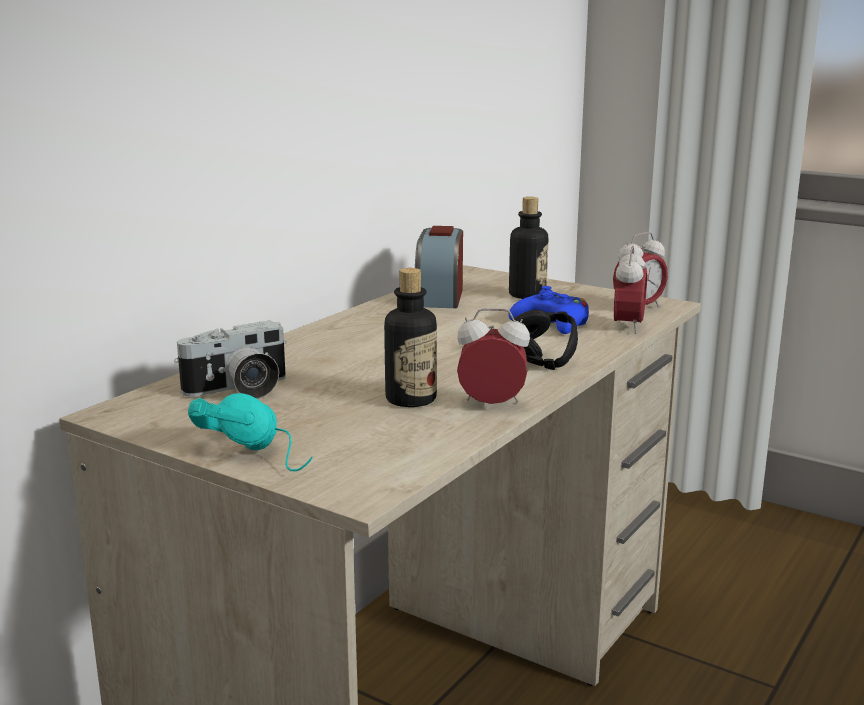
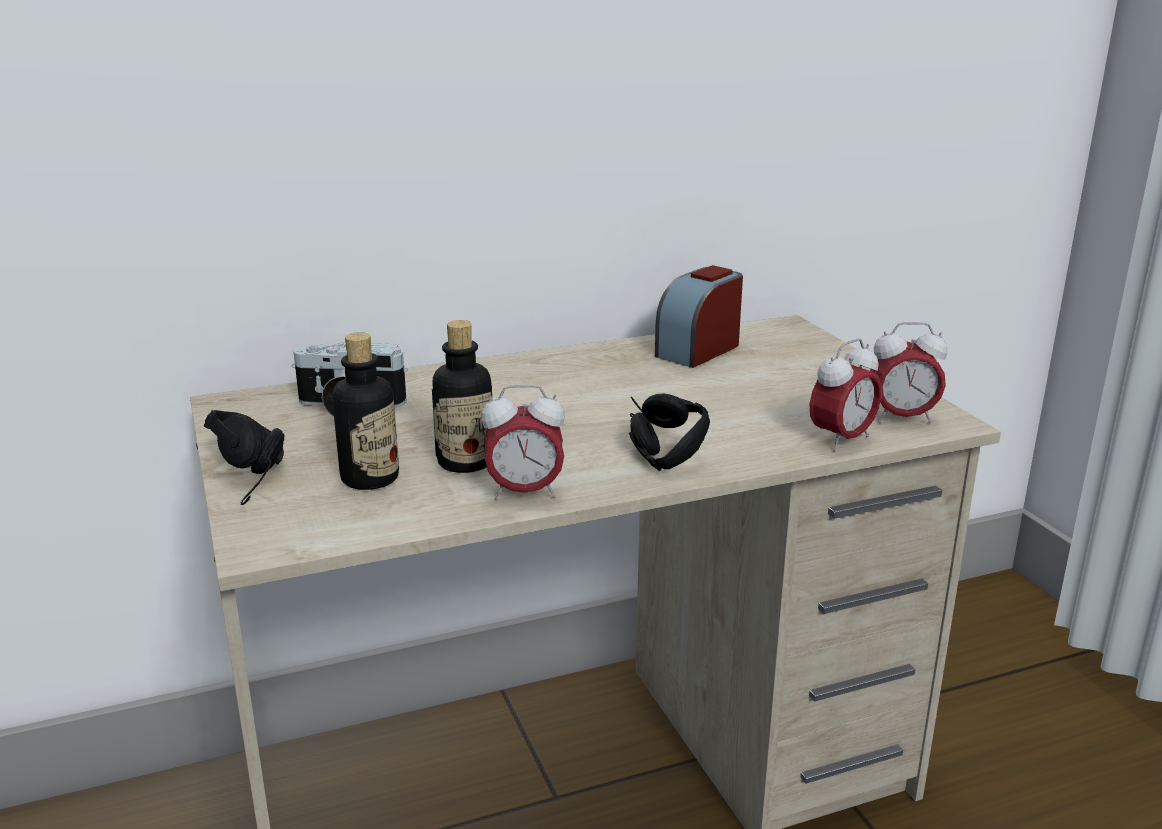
camera: 35 degrees right, 5 degrees up
turquoise headphones [188,393,313,471] -> black headphones [204,410,284,505]
alarm clock [457,308,530,404] -> alarm clock turned 135 degrees clockwise [481,385,565,500]
bottle [509,197,549,299] -> bottle moved to [332,332,399,490]
blue game controller [509,286,589,334] -> none

